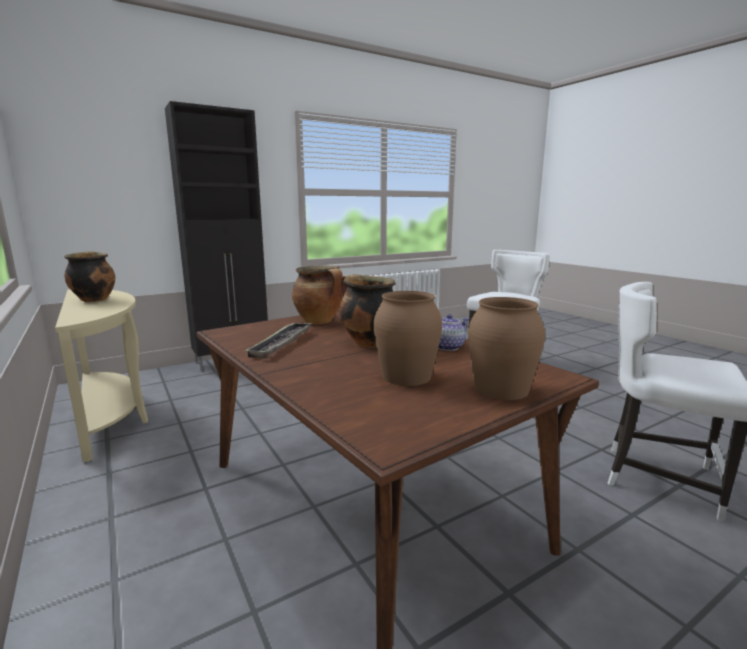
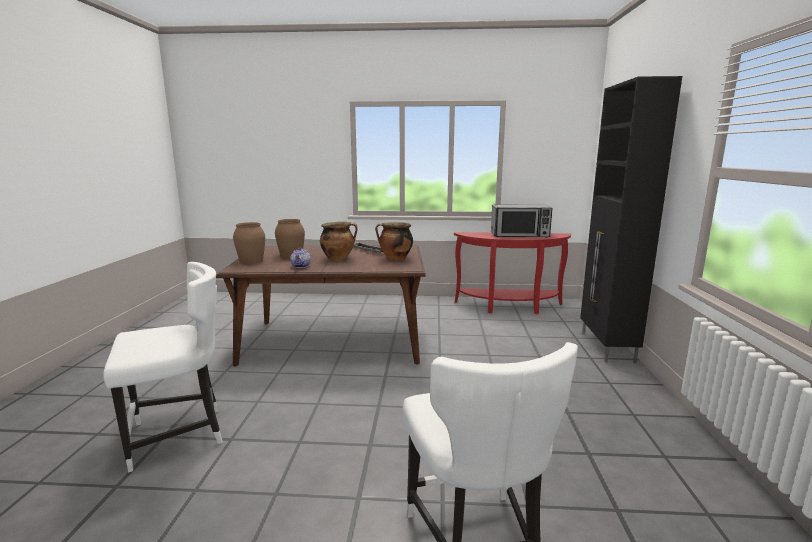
camera: 125 degrees right, 0 degrees up
beige console table [55,289,148,462] -> red console table [454,232,571,314]
cooking pot [64,251,115,302] -> microwave [491,205,552,237]

